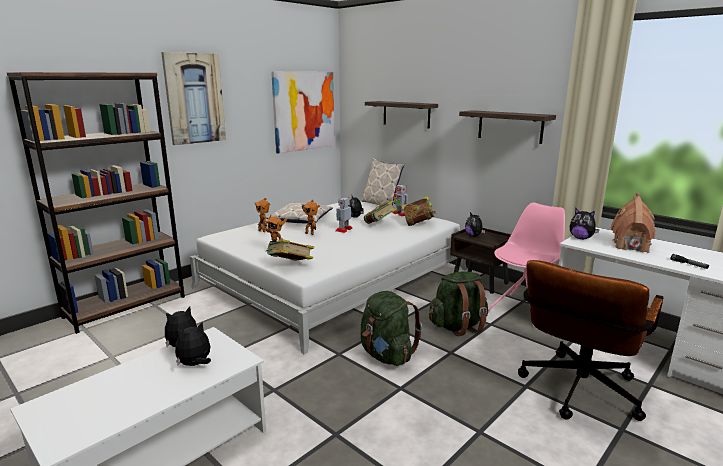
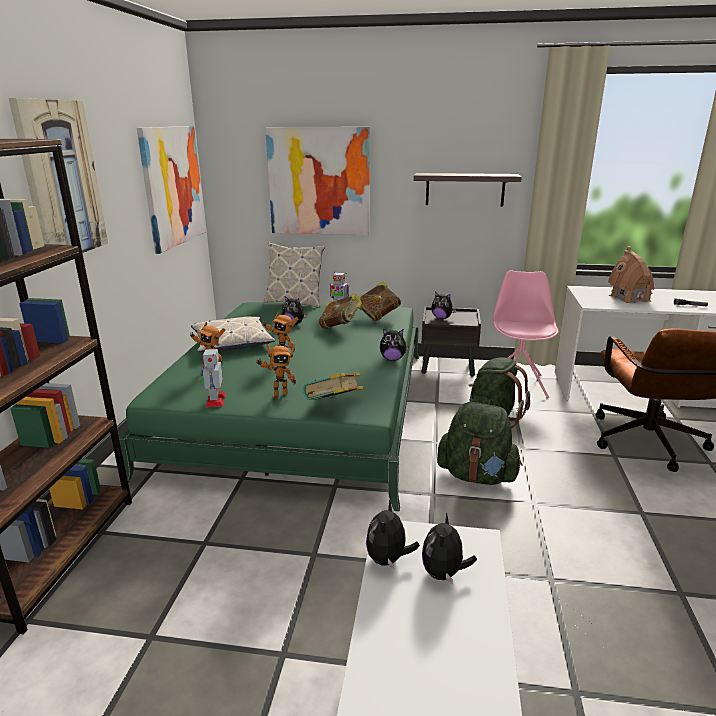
camera: 35 degrees left, 5 degrees up
white bed [190,200,467,354] -> green bed [119,302,419,511]
toy robot [336,197,352,233] -> toy robot moved to [202,347,226,407]
shelf [365,101,438,129] -> picture [265,127,370,235]
plush toy [570,208,600,239] -> plush toy moved to [380,328,409,361]

